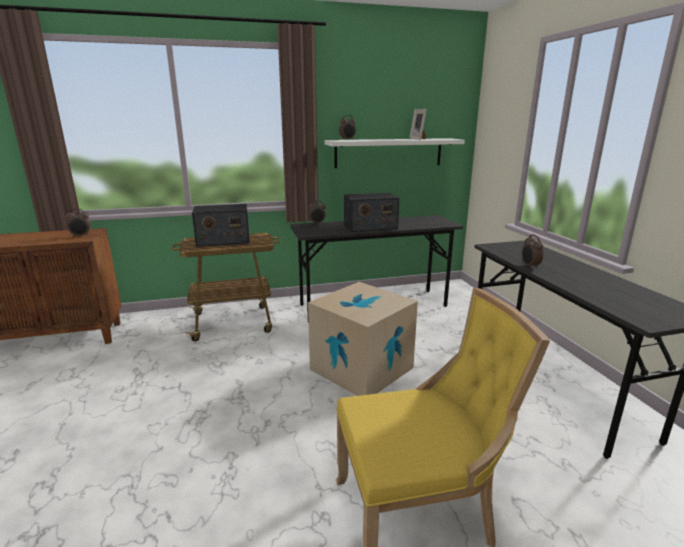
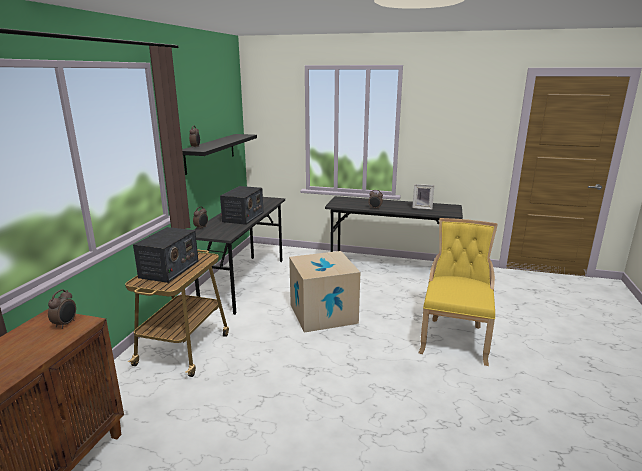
camera: 60 degrees left, 0 degrees up
white shelf [324,138,465,168] -> black shelf [182,134,257,175]
picture frame [409,109,427,140] -> picture frame moved to [412,184,434,209]

